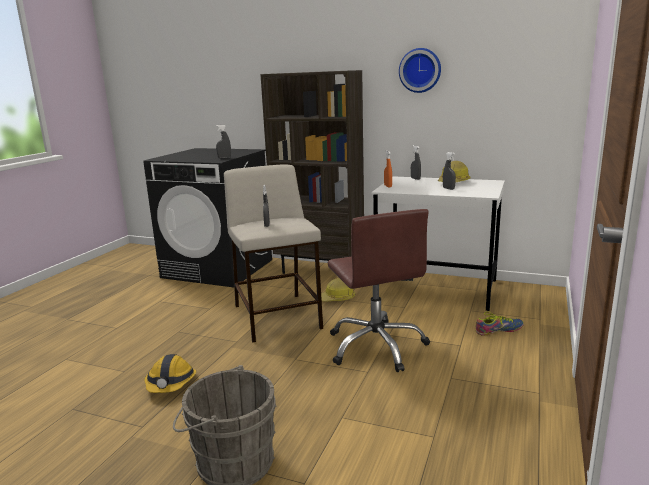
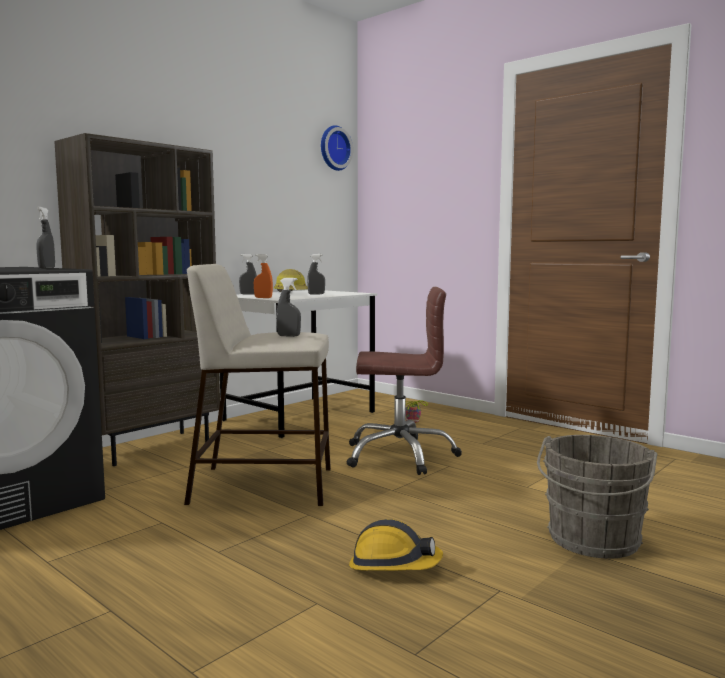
camera: 70 degrees left, 10 degrees down
hard hat [321,278,356,302] -> none
wall clock [399,48,441,93] -> wall clock moved to [321,125,353,171]

